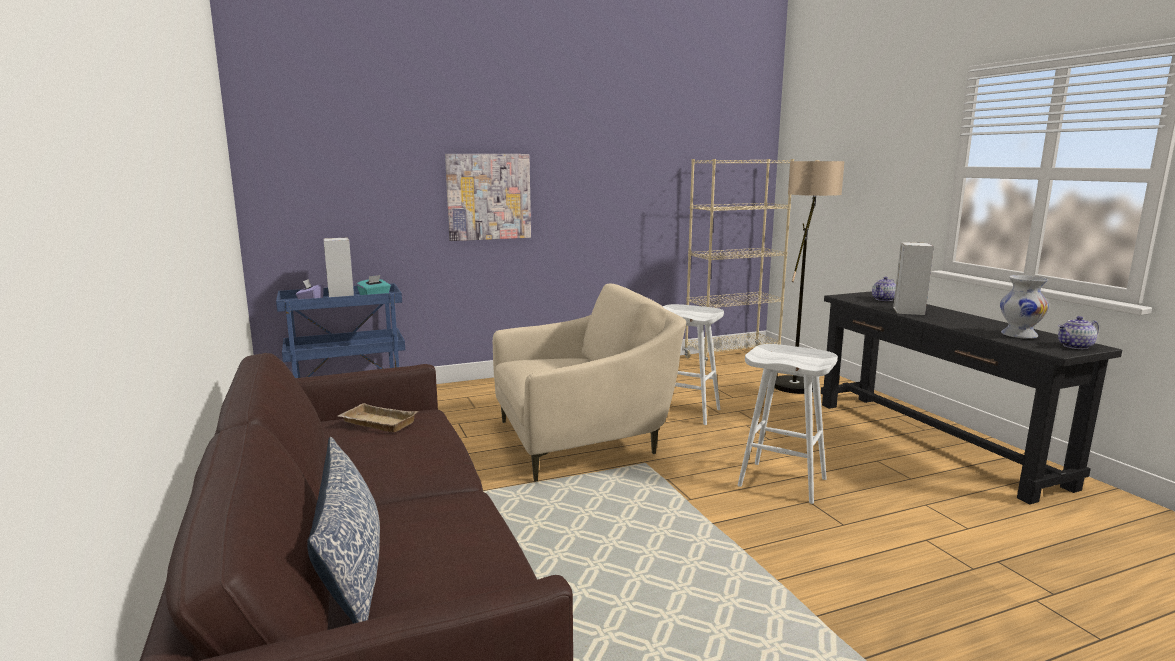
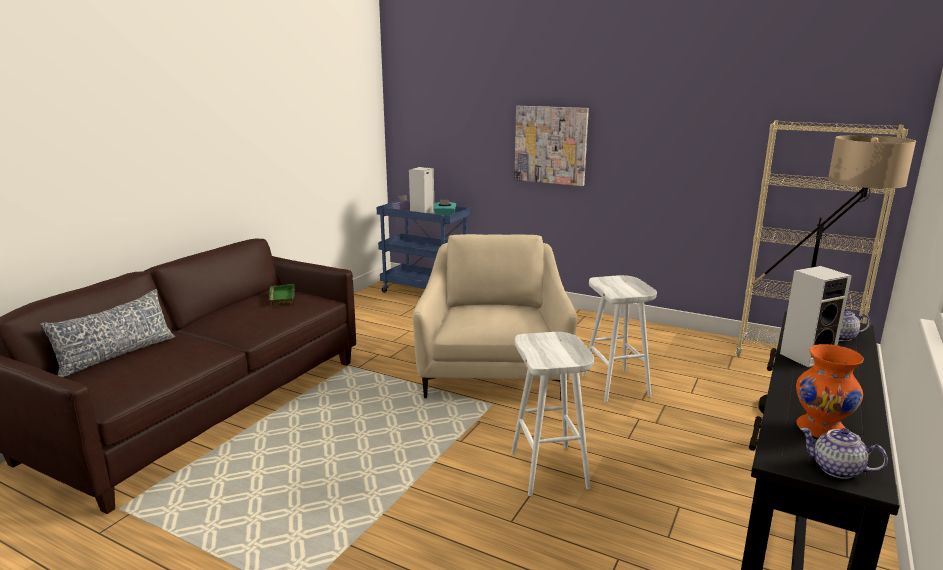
camera: 50 degrees right, 5 degrees up
beige tray [338,403,418,432] -> green tray [269,284,295,305]
beige armchair [493,283,686,482] -> beige armchair turned 120 degrees counterclockwise [413,234,577,401]
white vase [1000,275,1049,339] -> orange vase [796,344,864,438]

